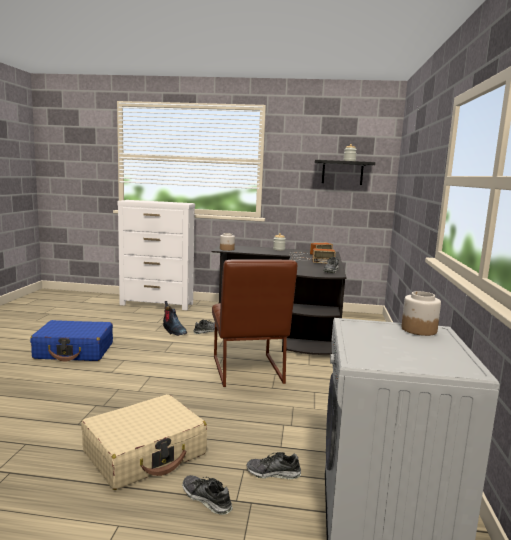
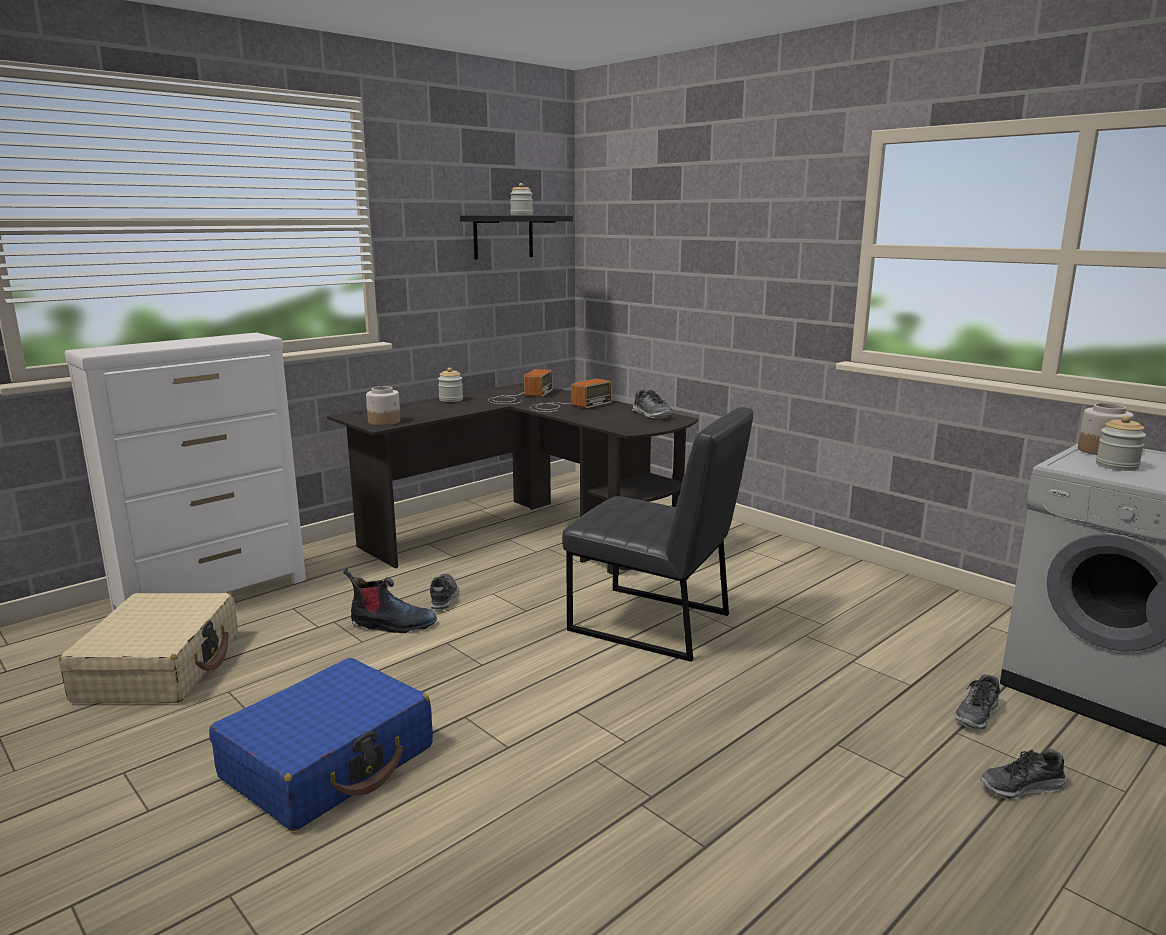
camera: 50 degrees left, 5 degrees up
beige suitcase [81,394,207,490] -> beige suitcase moved to [59,593,238,703]
brown chair [212,259,297,387] -> grey chair [562,407,753,662]
none -> jar [1096,415,1146,471]

